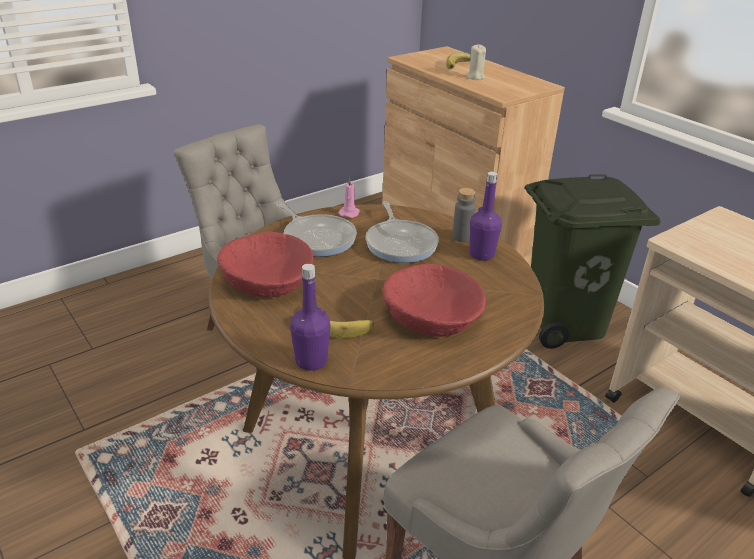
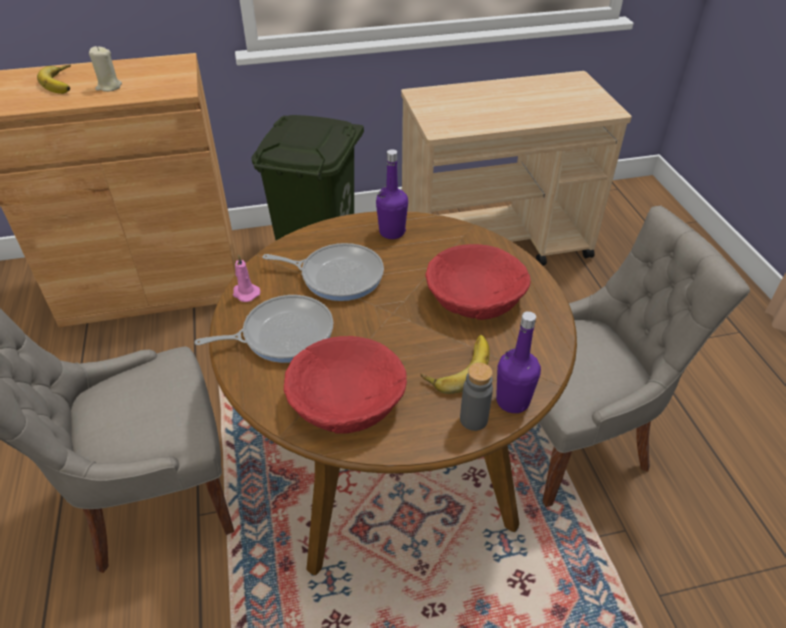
camera: 65 degrees left, 10 degrees up
grey bottle [452,188,476,242] -> grey bottle moved to [460,363,493,431]

